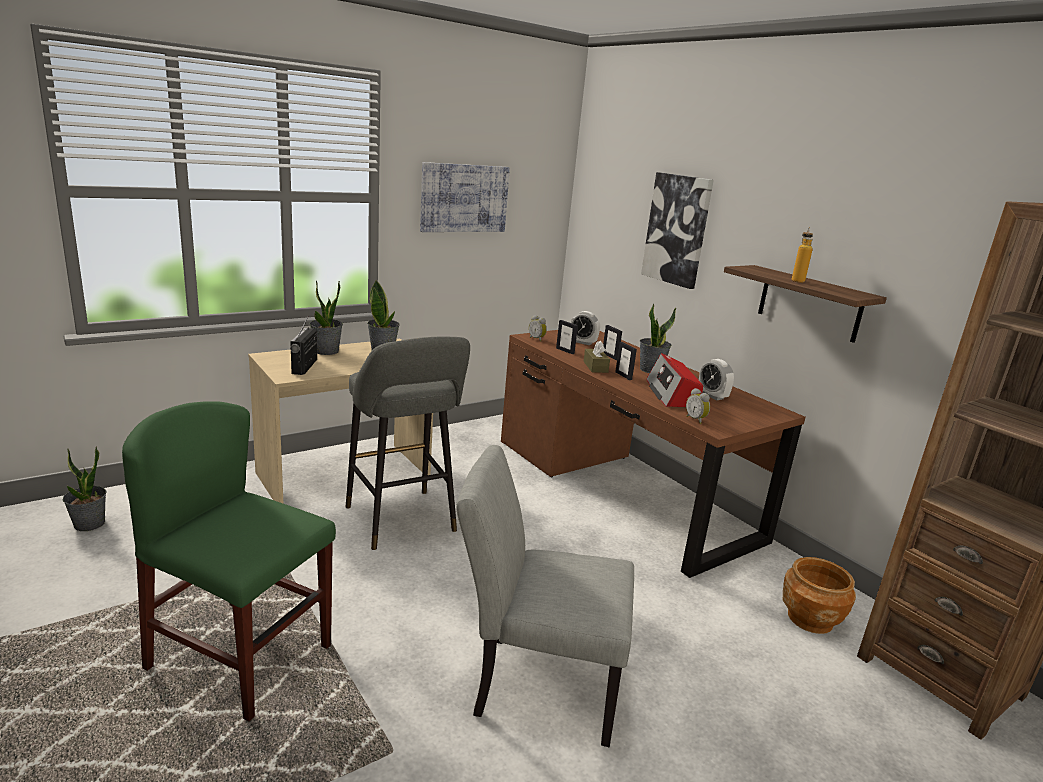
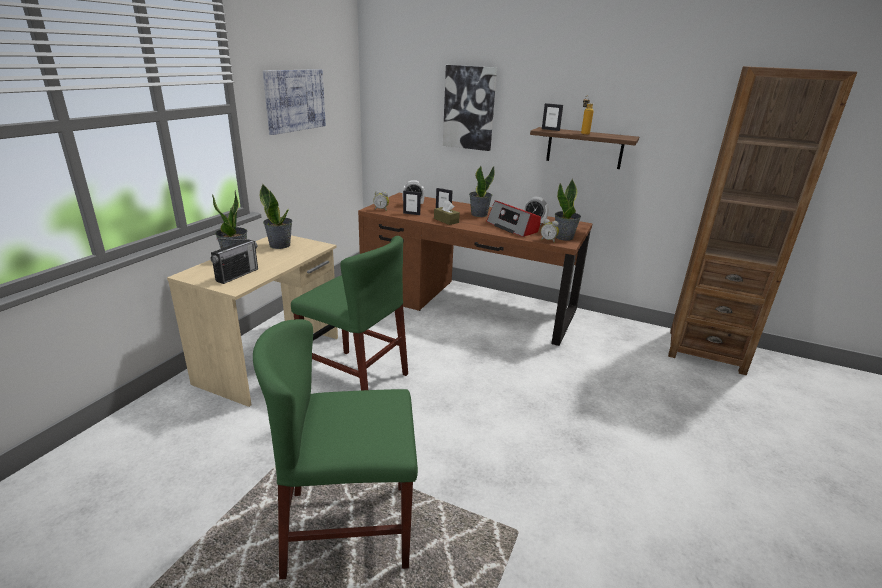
camera: 30 degrees left, 5 degrees up
potted plant [63,447,107,531] -> potted plant moved to [555,179,581,241]
radio [290,316,317,375] -> radio turned 120 degrees counterclockwise [210,238,258,284]
grey stool [346,337,470,550] -> green chair [291,236,408,391]
grey chair [456,445,634,747] -> none
picture frame [615,342,637,380] -> picture frame moved to [542,103,563,131]
brown planter [782,557,856,634] -> none

